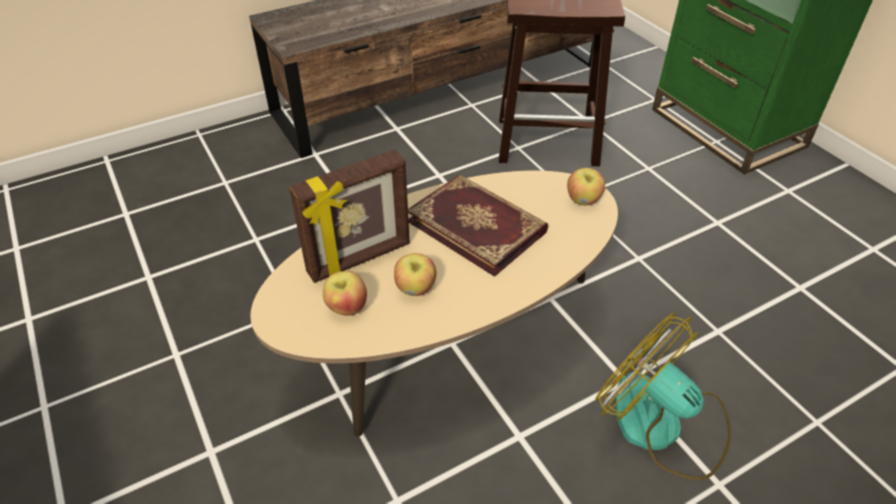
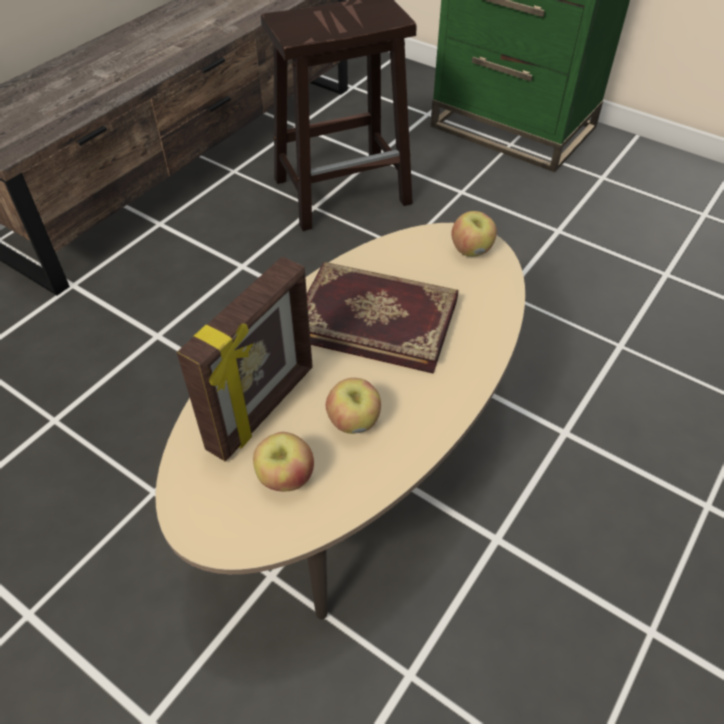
camera: 25 degrees left, 5 degrees up
fan [595,313,731,480] -> none

